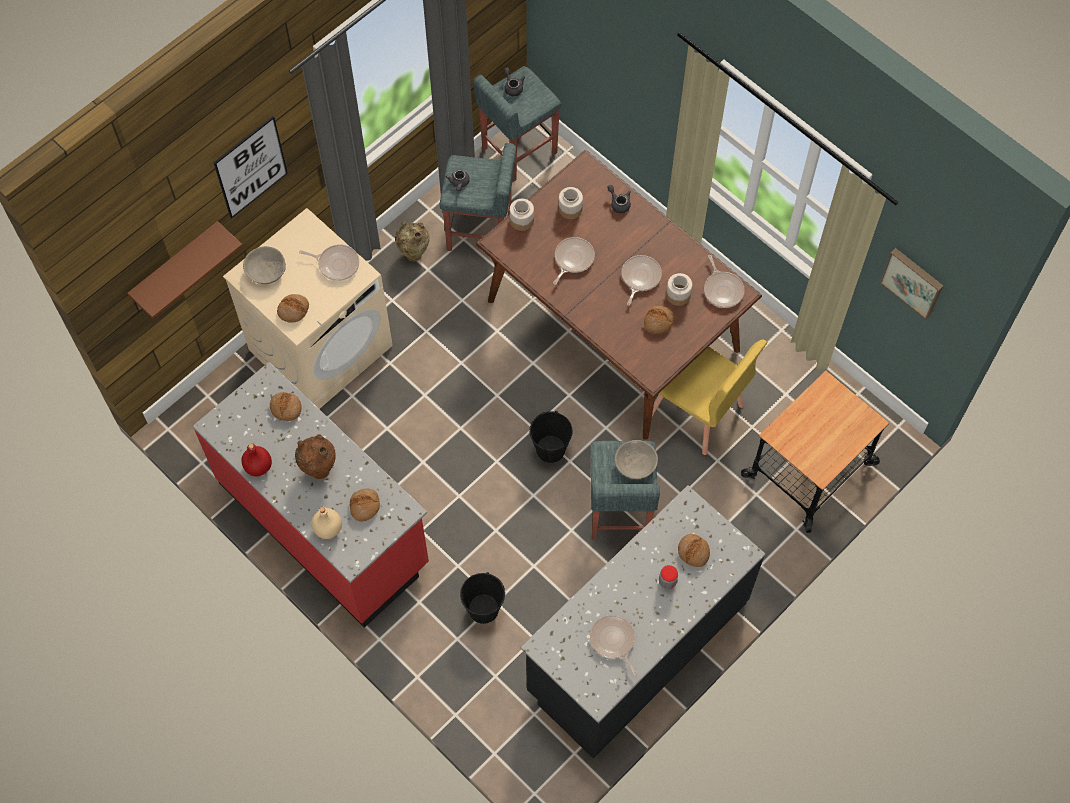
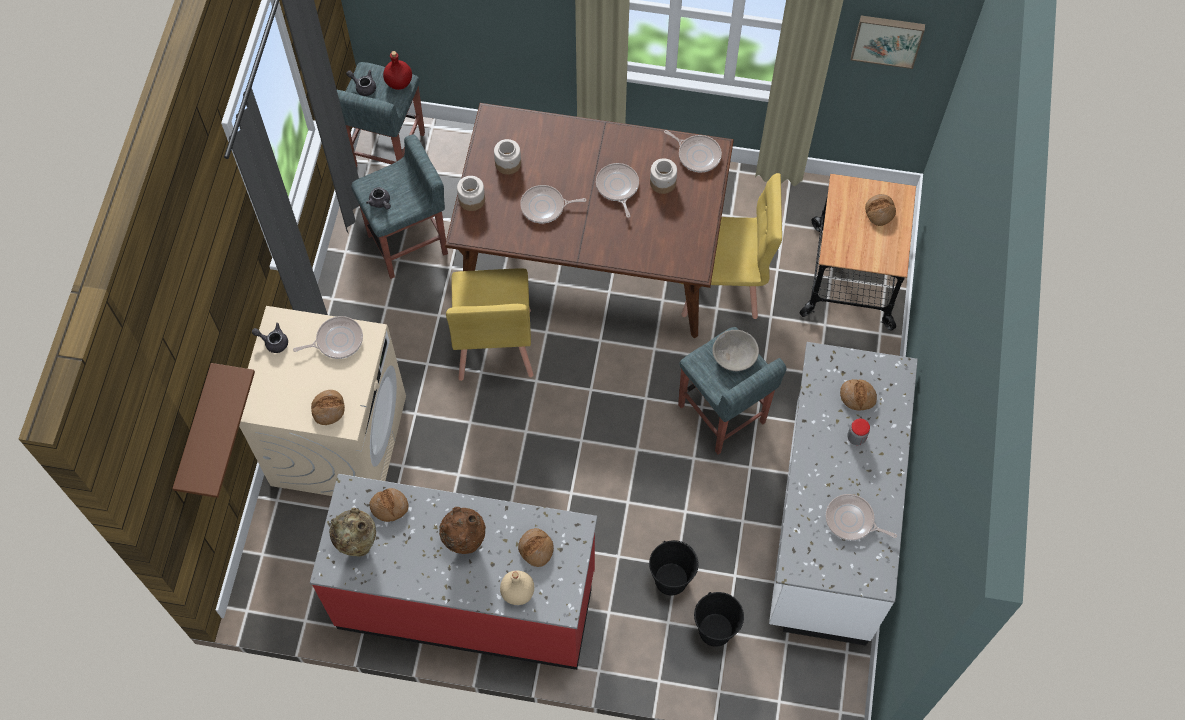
camera: 35 degrees left, 0 degrees up
picture [213,116,288,219] -> none
red bottle [241,444,272,476] -> red bottle moved to [383,51,412,90]
grey bowl [243,246,286,284] -> none
beige vase [395,220,430,261] -> beige vase moved to [329,508,376,557]
black counter [520,485,765,759] -> white counter [769,342,918,646]
black bucket [529,411,572,463] -> black bucket moved to [694,592,744,647]
frying pan [553,237,595,285] -> frying pan turned 90 degrees counterclockwise [520,185,586,223]
grey teapot [607,185,631,213] -> grey teapot moved to [252,323,288,353]
bread [644,306,674,334] -> bread moved to [865,194,896,226]
none -> yellow chair [446,268,534,381]

